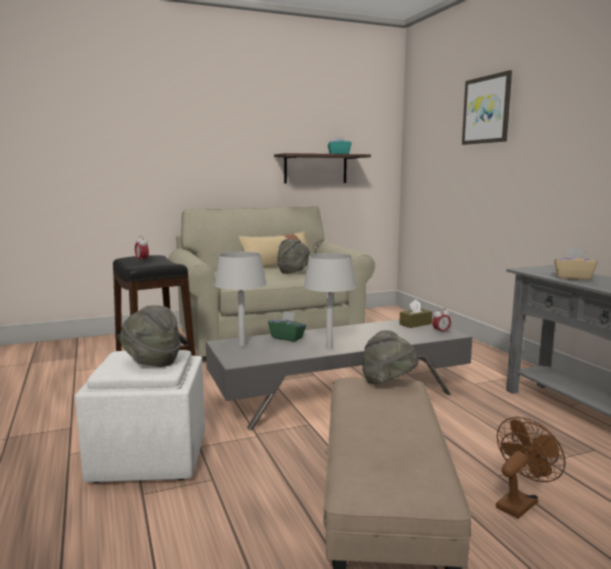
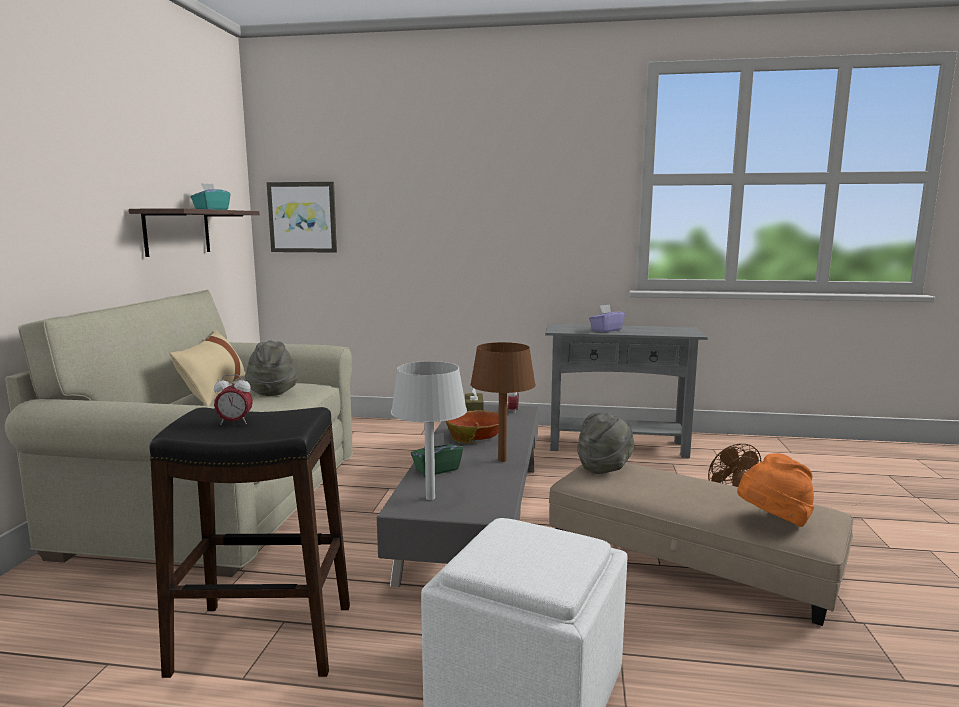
camera: 60 degrees left, 0 degrees up
grey hat [120,305,181,367] -> none
grey table lamp [304,253,356,349] -> brown table lamp [470,342,536,462]
picture [462,70,512,145] -> picture moved to [267,182,337,253]
beige tissue box [554,249,597,280] -> purple tissue box [589,304,625,332]
none -> bowl [446,410,508,444]
none -> orange hat [737,453,814,527]

